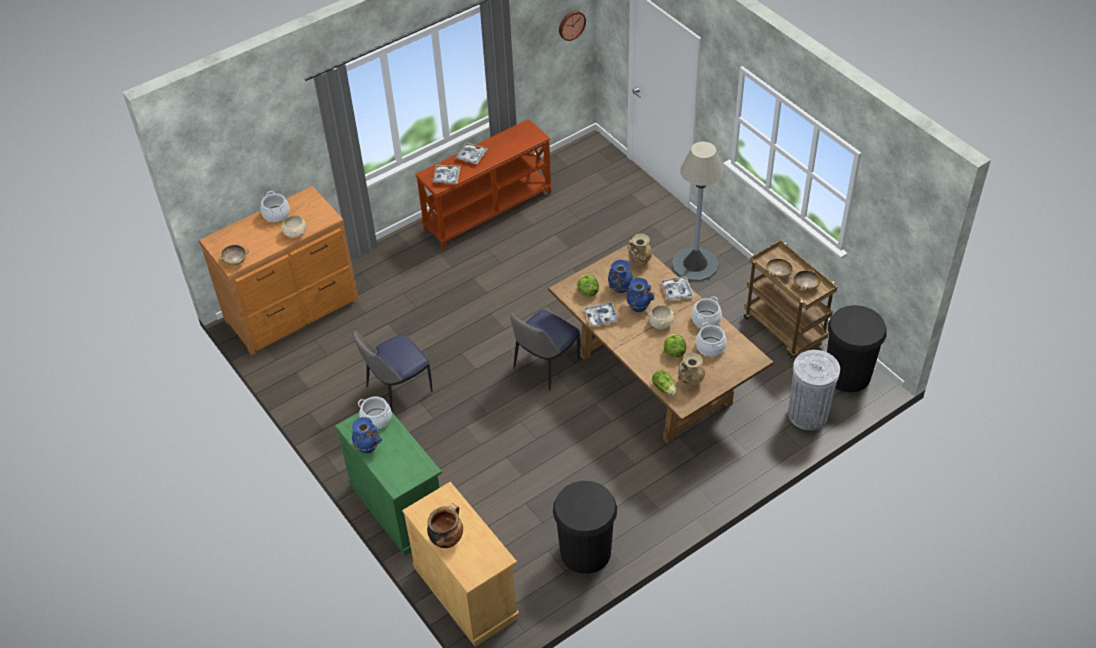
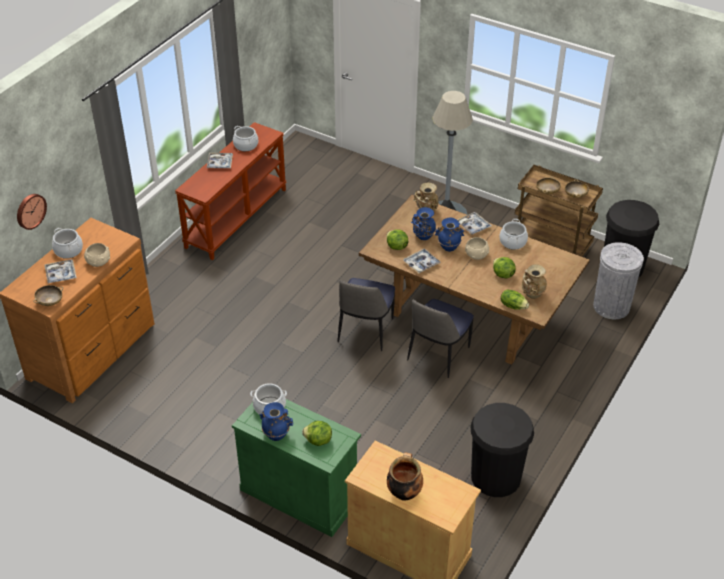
camera: 25 degrees left, 5 degrees down
chair [353,331,432,411] -> chair moved to [407,299,474,378]
tray [432,165,460,184] -> tray moved to [44,259,77,284]
wall clock [559,11,586,41] -> wall clock moved to [17,194,47,230]
cooking pot [696,322,727,356] -> cooking pot moved to [233,126,258,151]
none -> lettuce [302,421,332,446]

